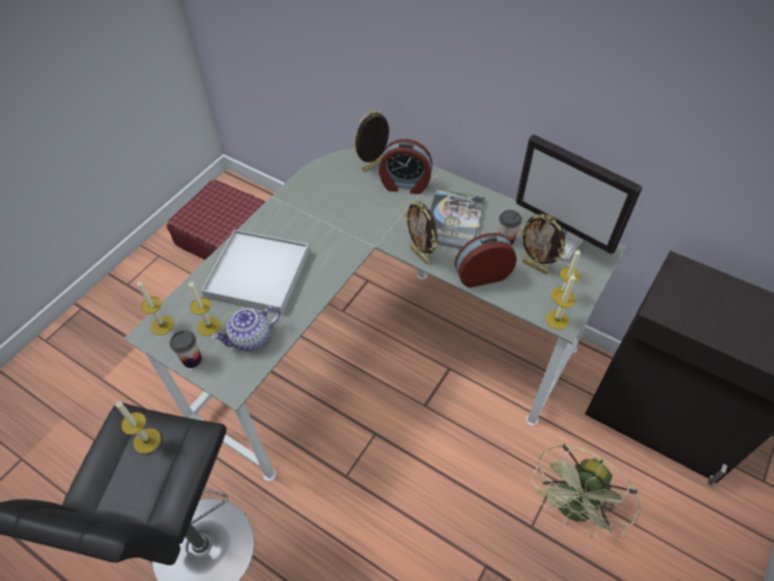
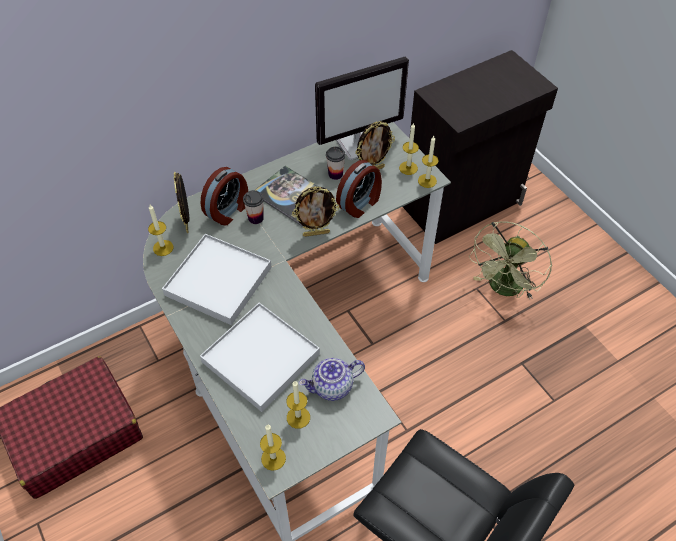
camera: 65 degrees left, 0 degrees up
candle [116,401,161,454] -> candle moved to [148,205,173,256]
cup [170,330,202,368] -> cup moved to [243,190,264,224]
teapot [211,306,280,351] -> teapot turned 75 degrees clockwise [299,358,365,401]
alarm clock [455,233,517,288] -> alarm clock turned 150 degrees counterclockwise [336,160,382,218]
green fan [531,444,641,540] -> green fan turned 60 degrees clockwise [469,221,552,299]
none -> white tray [162,234,272,325]

